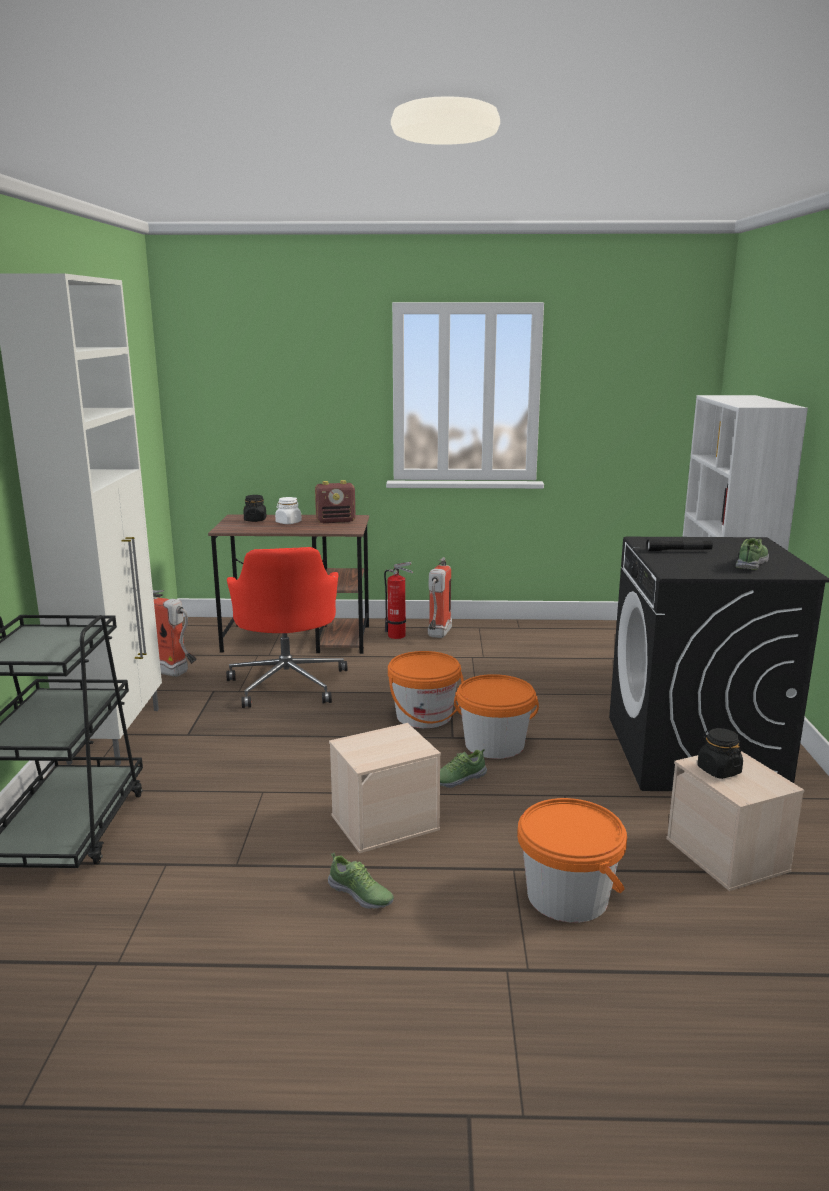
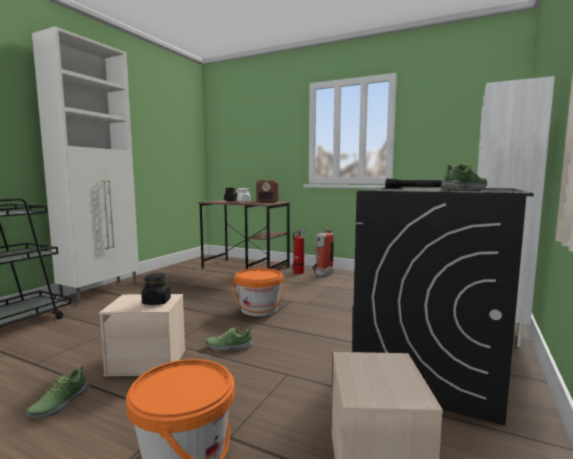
camera: 25 degrees right, 10 degrees down
fire extinguisher [153,590,197,677] -> none
red office chair [226,547,347,708] -> none
shoe [328,852,394,909] -> shoe turned 45 degrees clockwise [26,366,89,418]
orange bucket [454,674,539,759] -> none
black jar [697,728,743,779] -> black jar moved to [141,273,171,305]

